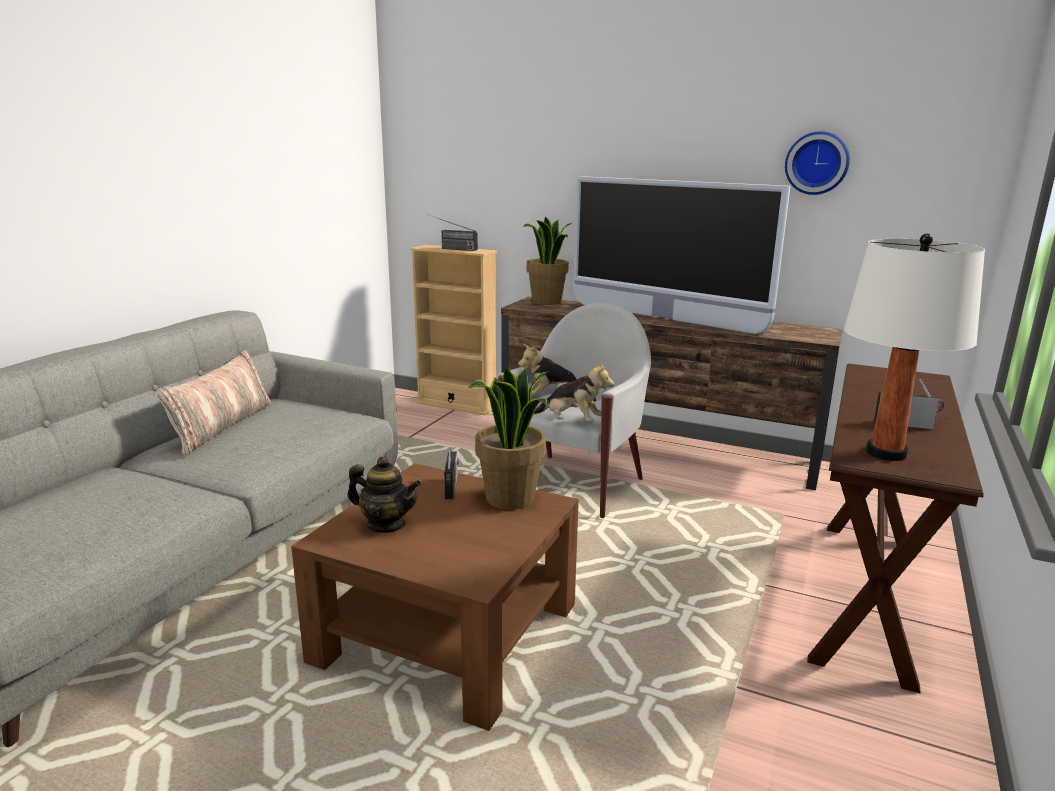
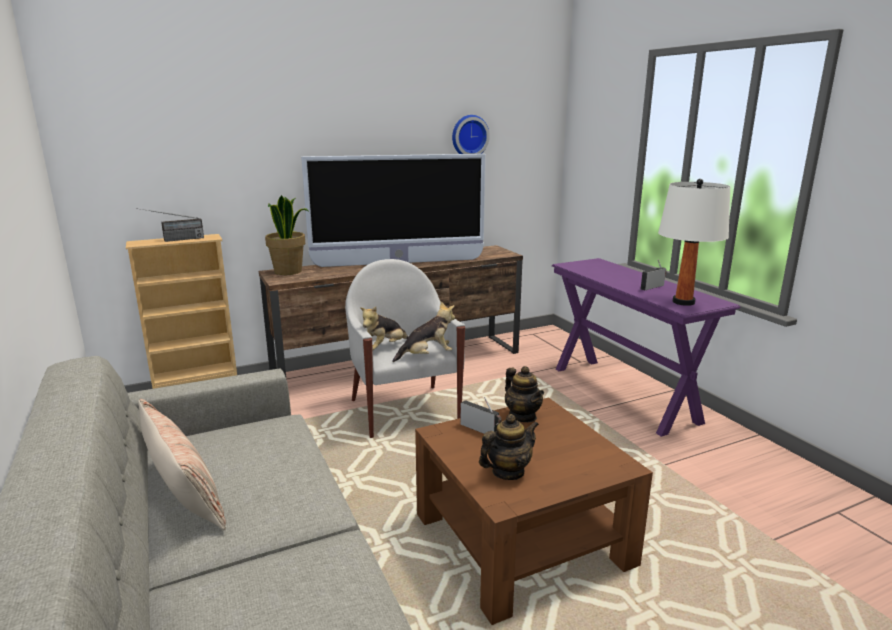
camera: 50 degrees left, 0 degrees up
potted plant [468,367,550,510] -> teapot [505,366,544,422]
brown console table [807,363,984,694] -> purple console table [552,258,740,437]

